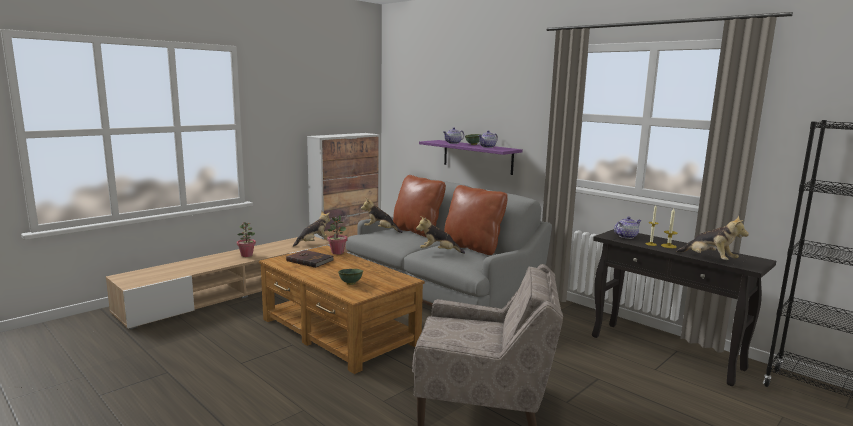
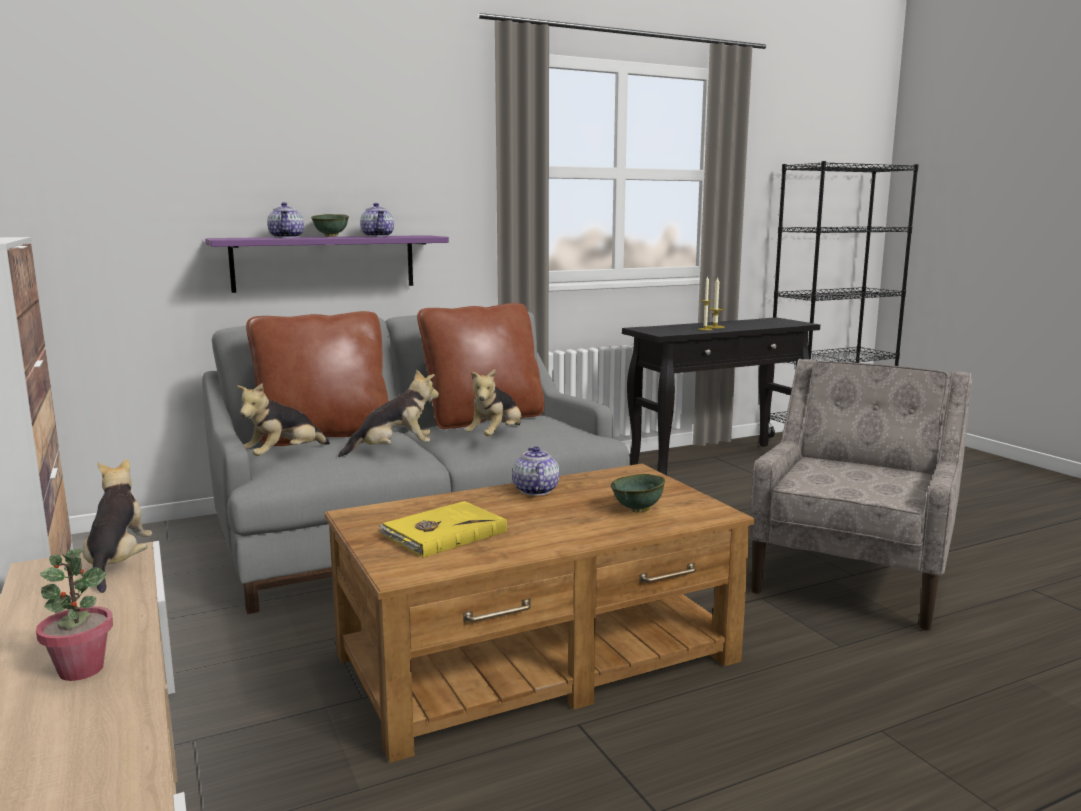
camera: 70 degrees left, 0 degrees up
brown book [286,250,334,268] -> yellow book [379,501,507,558]
potted plant [327,216,348,255] -> none
teapot [614,216,641,239] -> teapot moved to [512,446,560,496]
plush toy [676,216,749,260] -> plush toy moved to [338,369,439,457]

